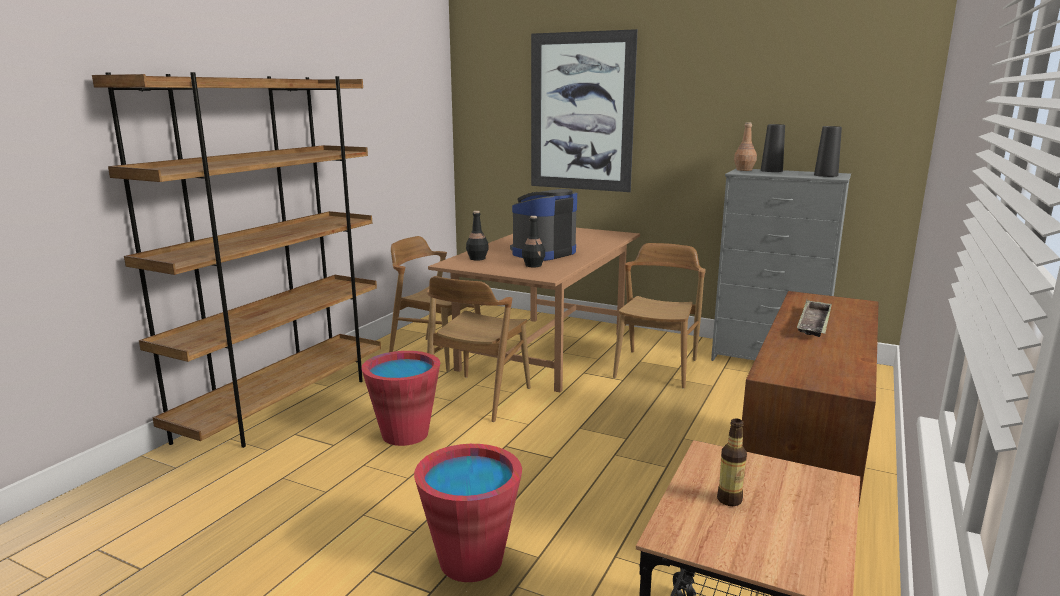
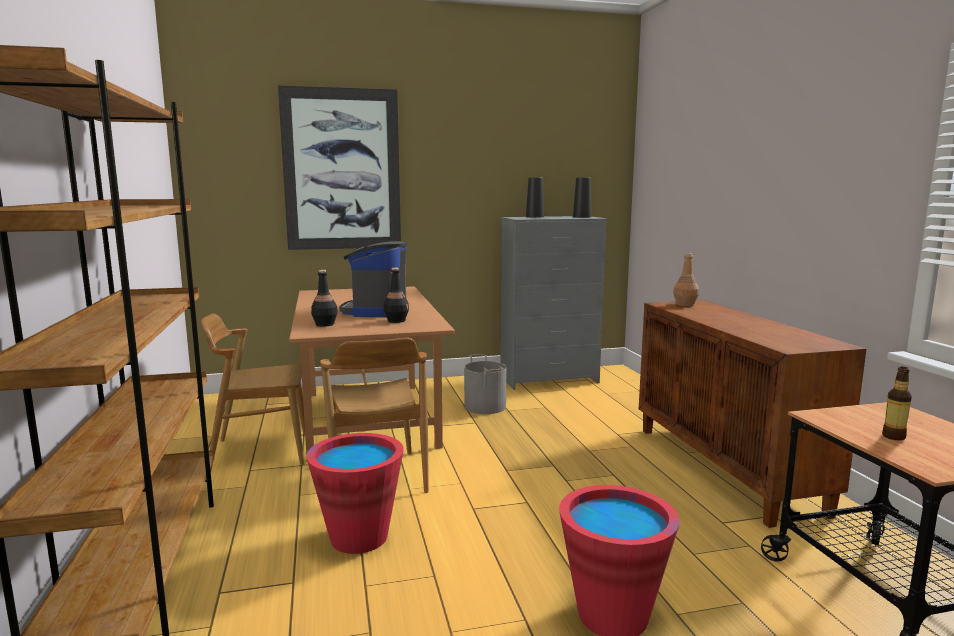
camera: 40 degrees left, 5 degrees down
brown chair [613,243,706,389] -> grey bucket [464,354,506,414]
brown bottle [734,122,757,171] -> brown bottle moved to [673,253,699,306]
tray [797,299,832,337] -> none

